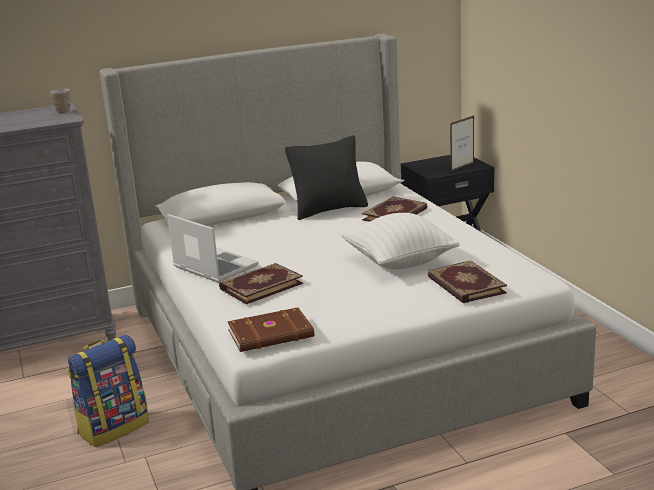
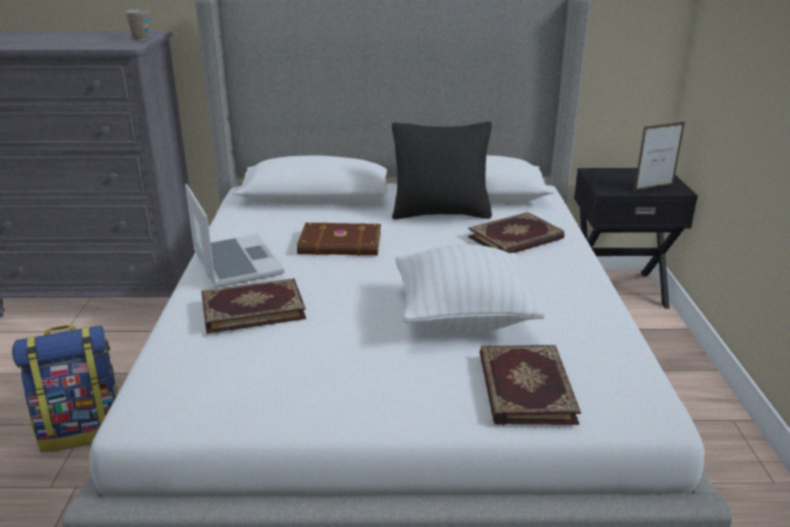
camera: 20 degrees right, 5 degrees up
brown book [228,307,314,352] -> brown book moved to [297,222,381,256]

